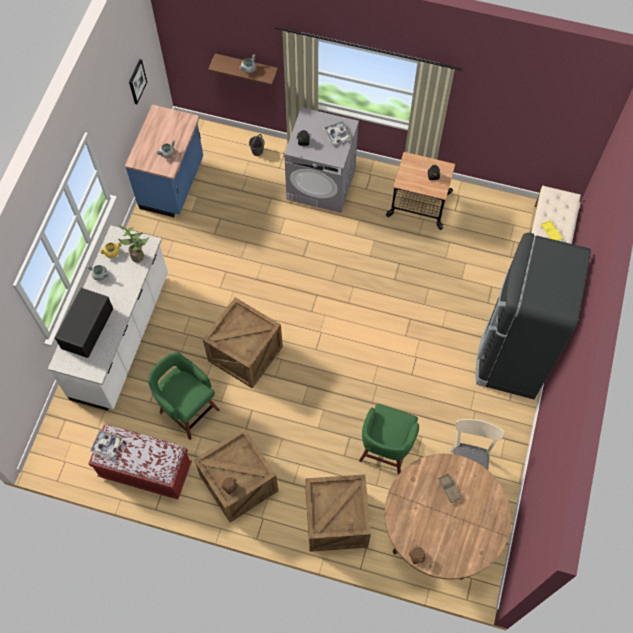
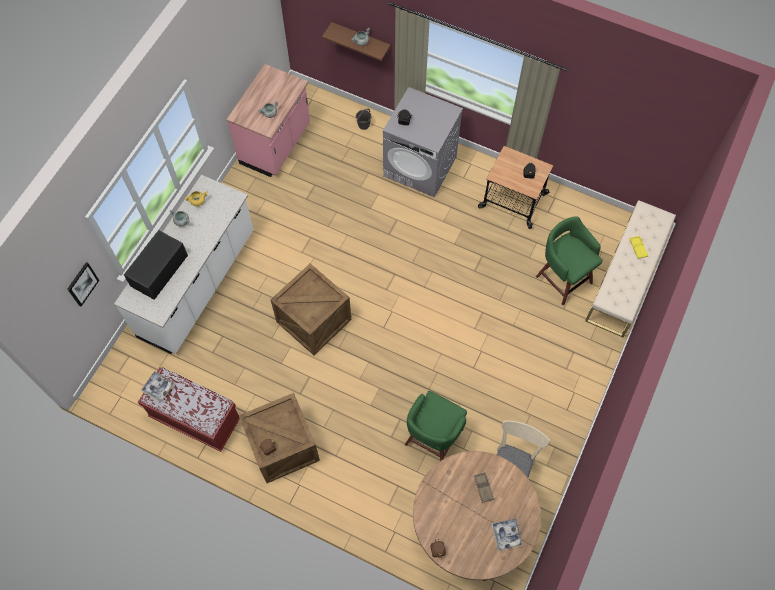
camera: 10 degrees right, 0 degrees up
potted plant [118,225,149,263] -> none
blue counter [125,105,203,217] -> pink counter [227,64,310,177]
picture [129,59,147,104] -> picture moved to [67,262,99,306]
green stool [148,352,220,440] -> green stool moved to [536,216,603,305]
crate [305,474,371,552] -> none
tray [323,121,351,145] -> tray moved to [491,518,523,551]
black fridge [475,233,591,399] -> none

